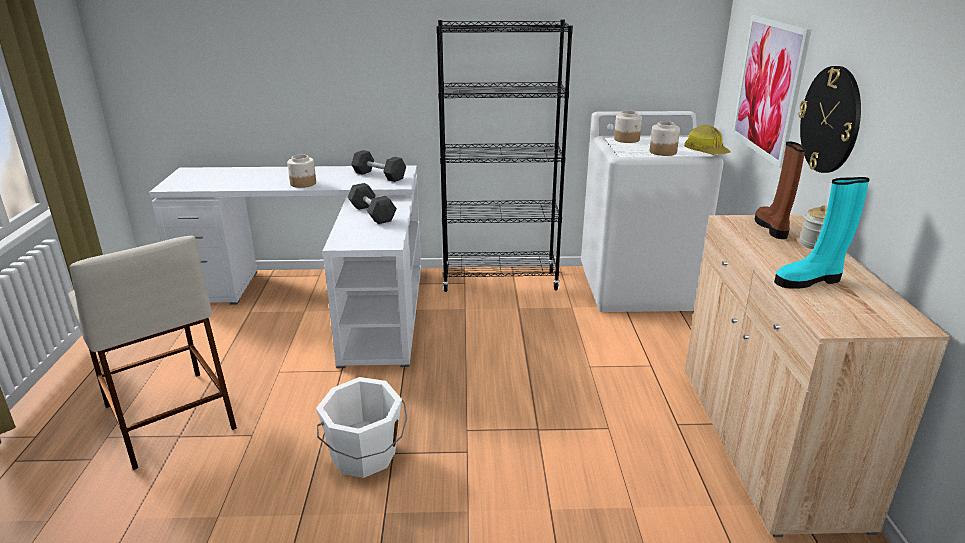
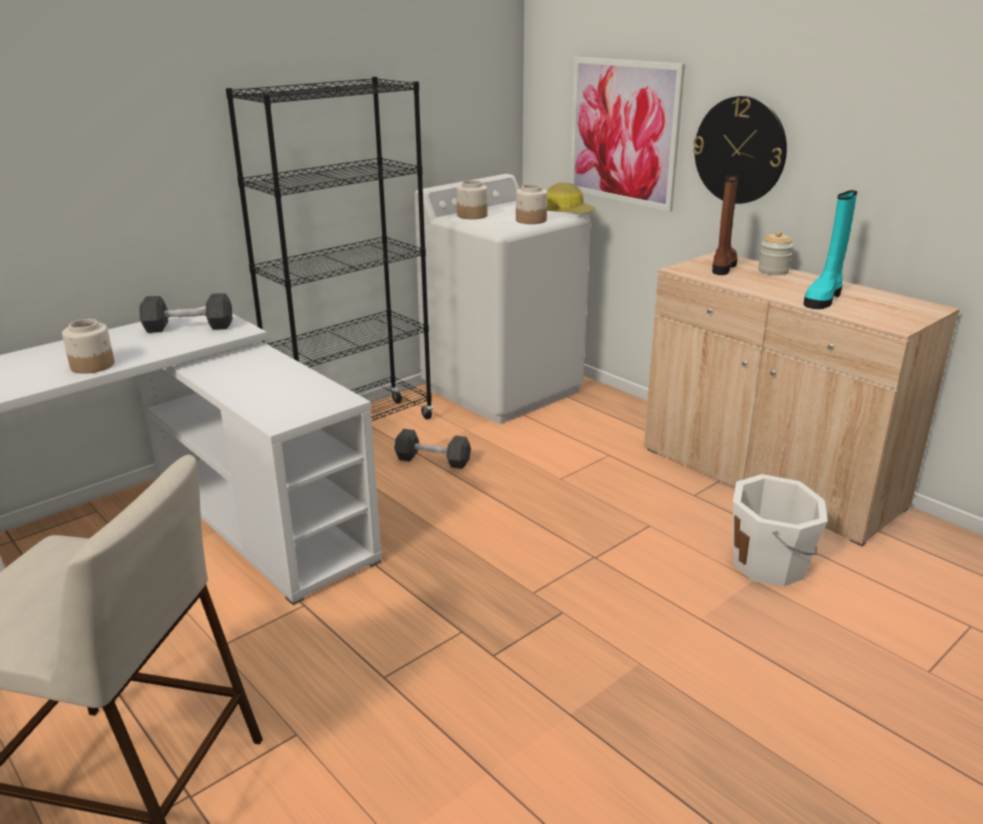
camera: 40 degrees left, 0 degrees up
white bucket [316,377,407,478] -> white bucket moved to [733,474,828,586]
black dumbbell [347,183,397,224] -> black dumbbell moved to [394,429,471,469]
brown boot [755,142,806,239] -> brown boot turned 60 degrees clockwise [712,175,738,275]

